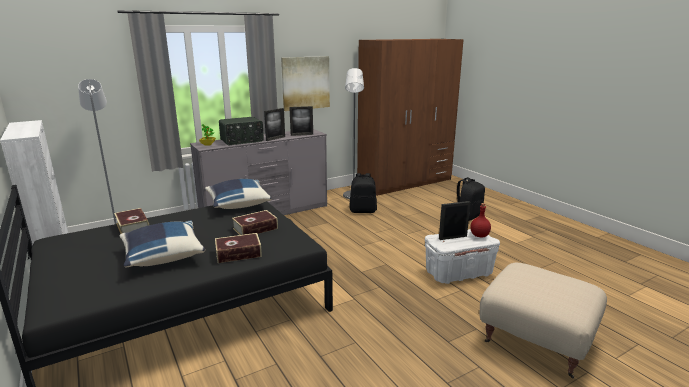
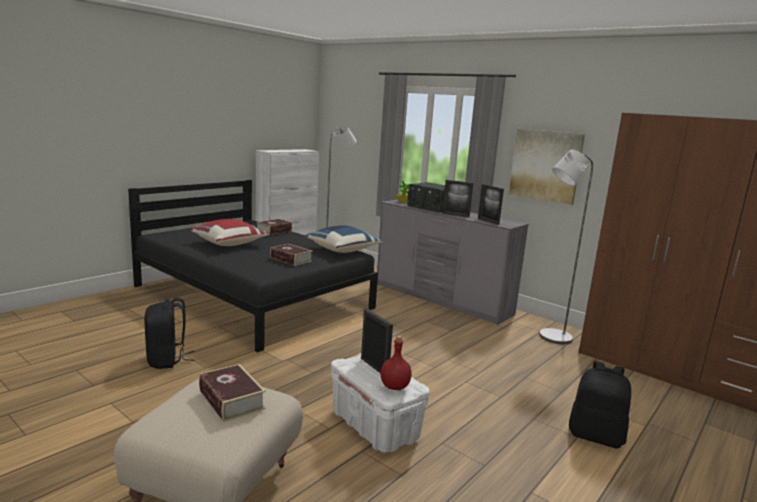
camera: 70 degrees right, 5 degrees down
blue pillow [120,220,205,267] -> red pillow [190,219,269,246]
book [215,233,262,263] -> book moved to [199,364,266,422]
black backpack [349,173,377,213] -> black backpack moved to [144,298,194,369]

